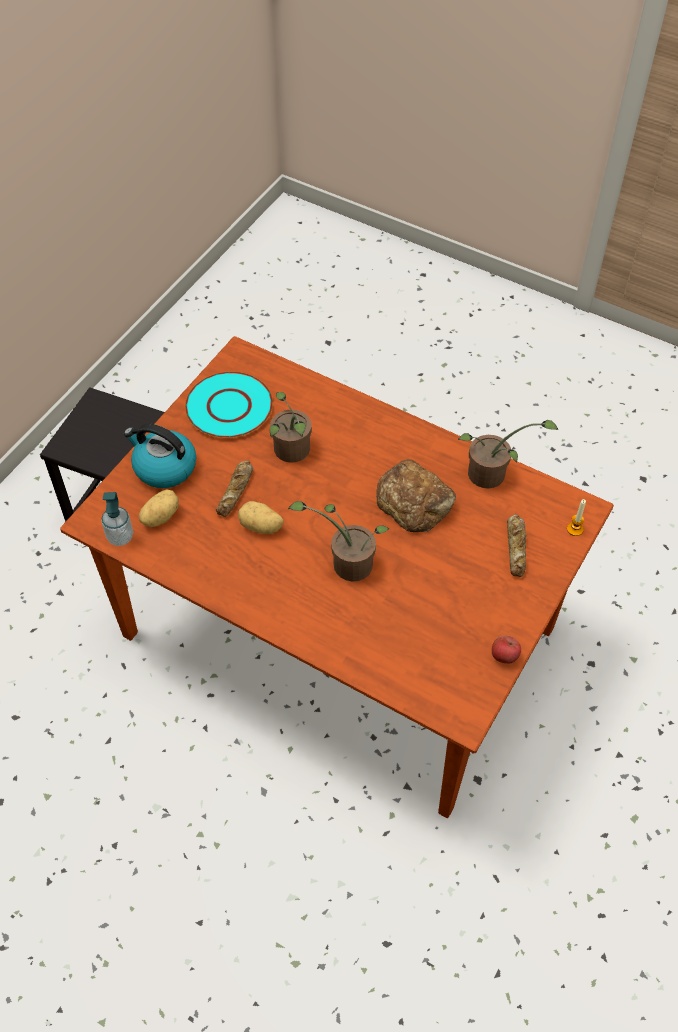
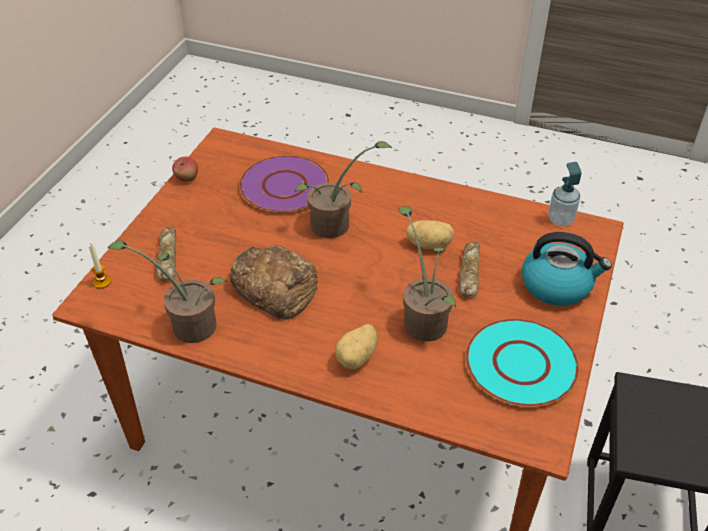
camera: 170 degrees right, 10 degrees down
potato [139,489,179,527] -> potato moved to [335,324,377,369]
none -> purple plate [239,155,330,213]

